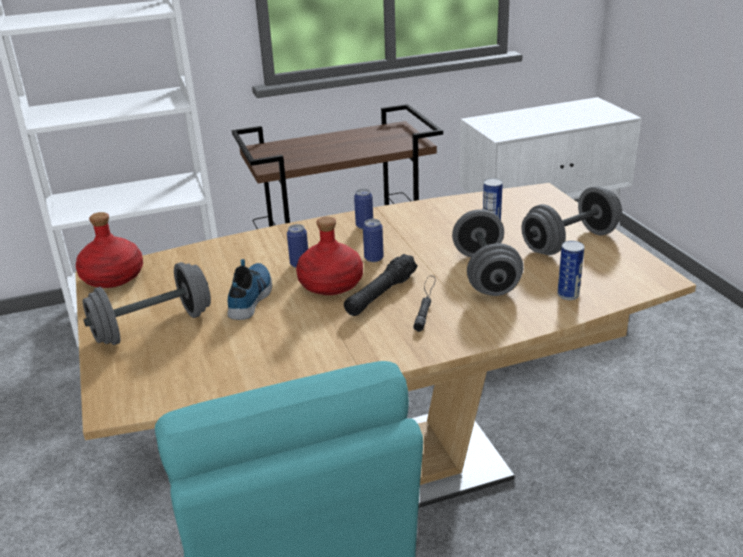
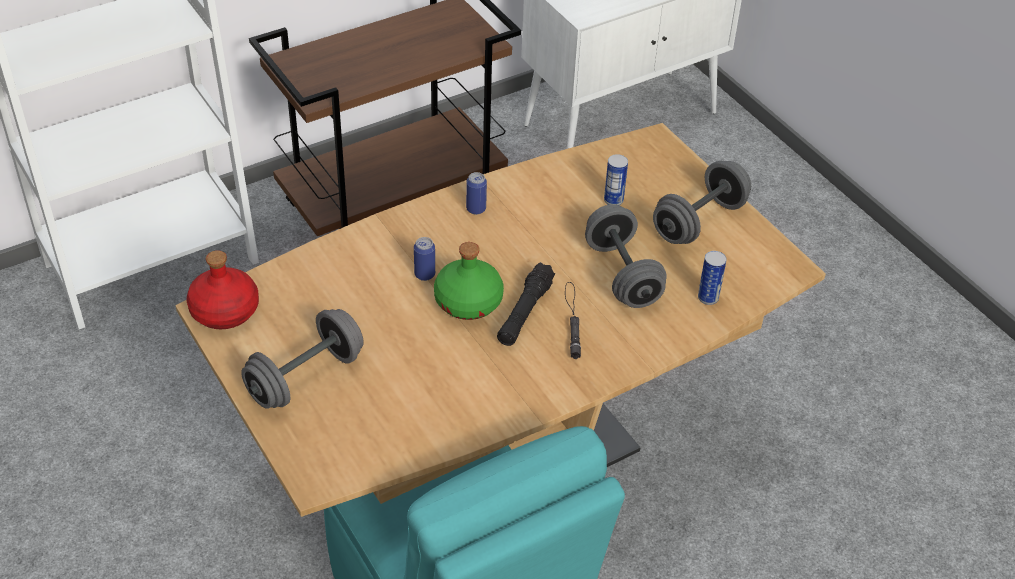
camera: 15 degrees left, 15 degrees up
shoe [227,259,272,320] -> none
red bottle [296,217,363,295] -> green bottle [434,242,504,320]
can [363,219,384,262] -> none

